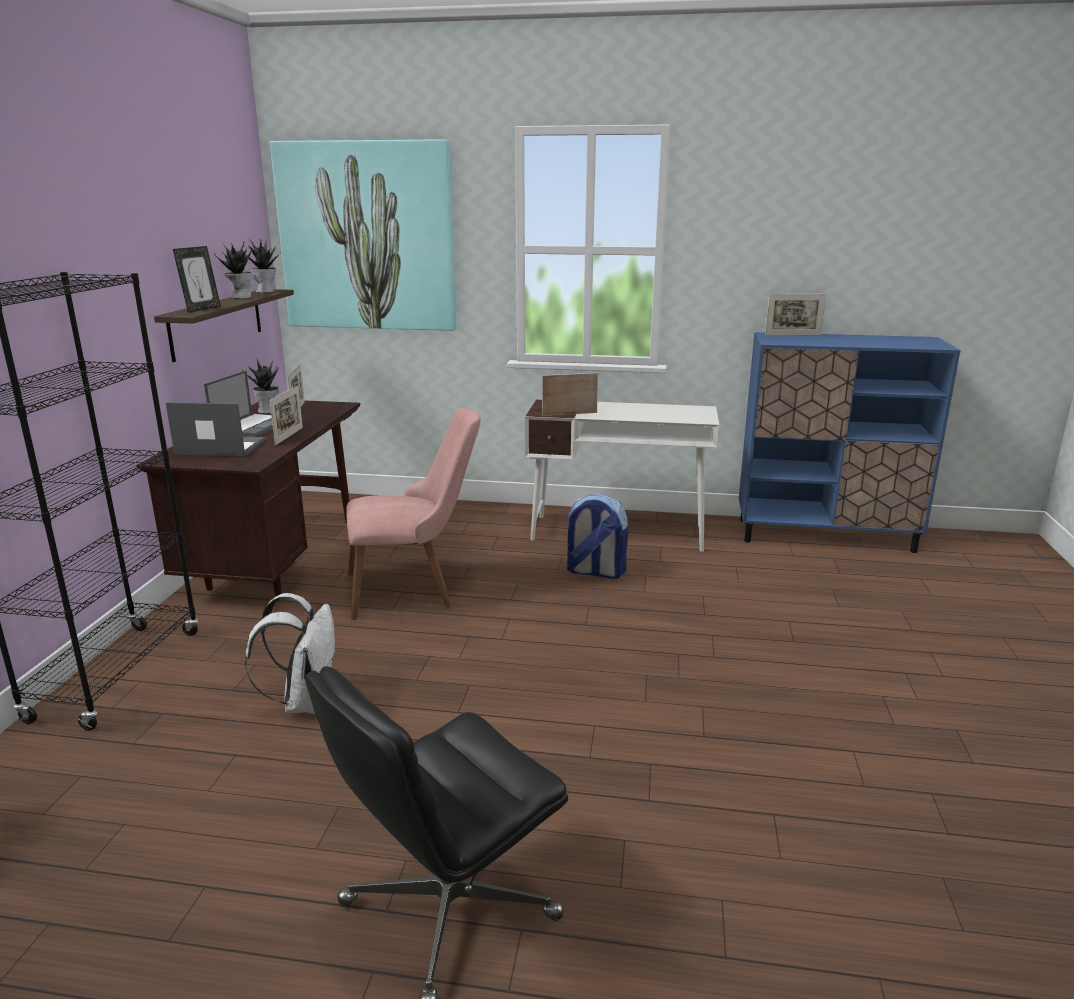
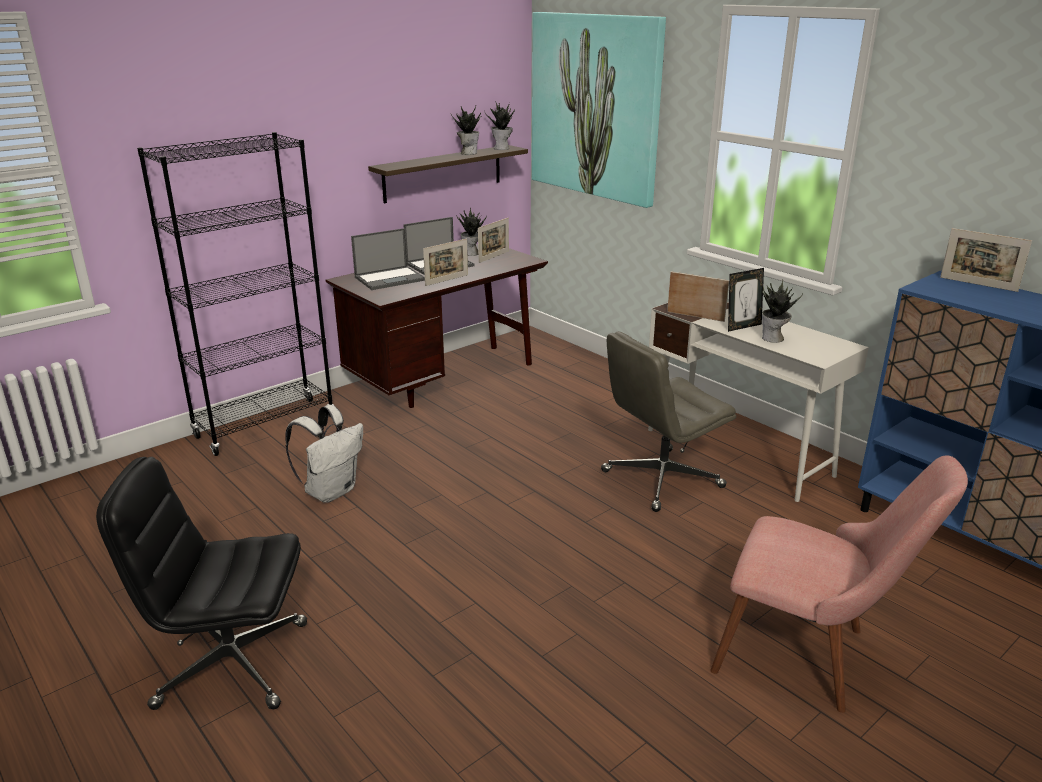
camera: 40 degrees right, 5 degrees up
laptop [166,402,266,457] -> laptop turned 105 degrees clockwise [351,228,425,290]
picture frame [173,246,221,313] -> picture frame moved to [728,268,764,332]
pink chair [346,408,481,620] -> pink chair moved to [710,455,968,713]
backpack [566,494,628,579] -> grey office chair [601,331,736,512]
none -> potted plant [762,280,803,343]

